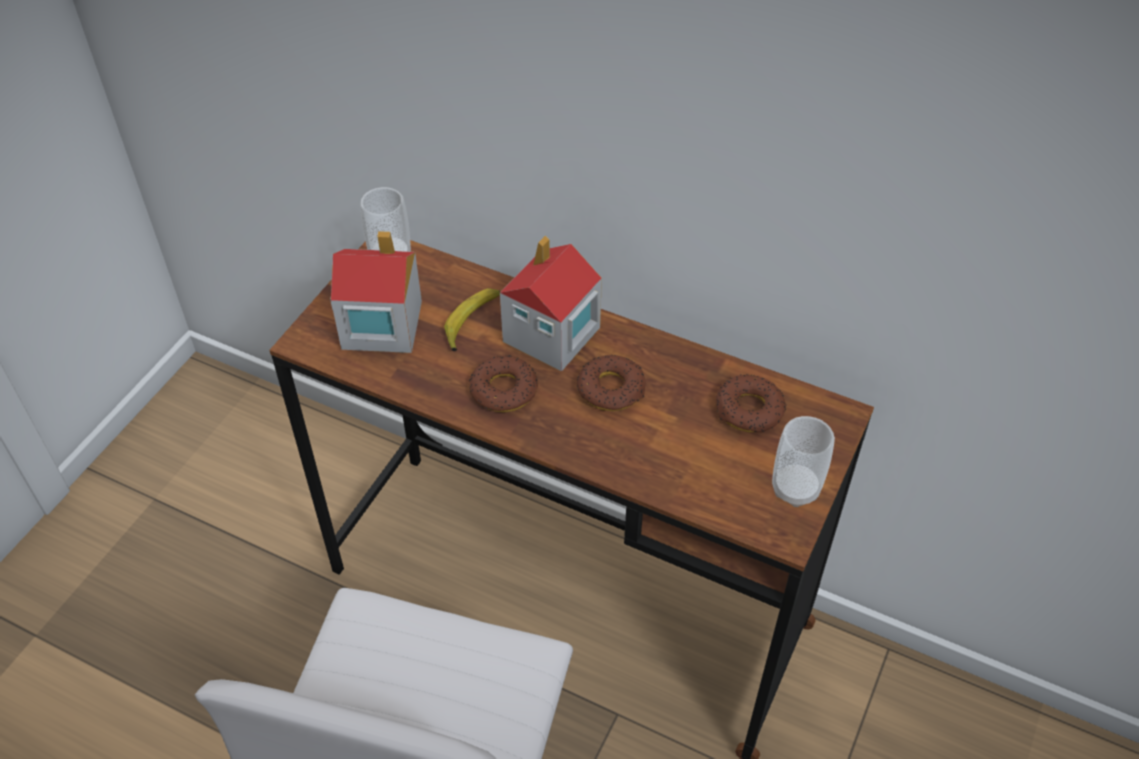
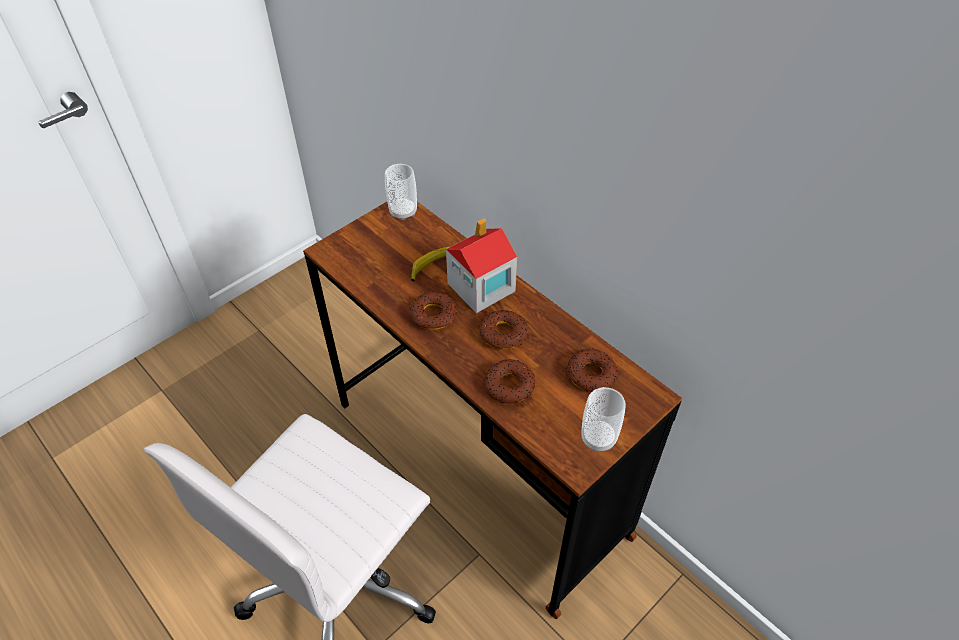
camera: 20 degrees right, 0 degrees up
toy house [330,231,422,353] -> none
none -> donut [483,359,535,403]

